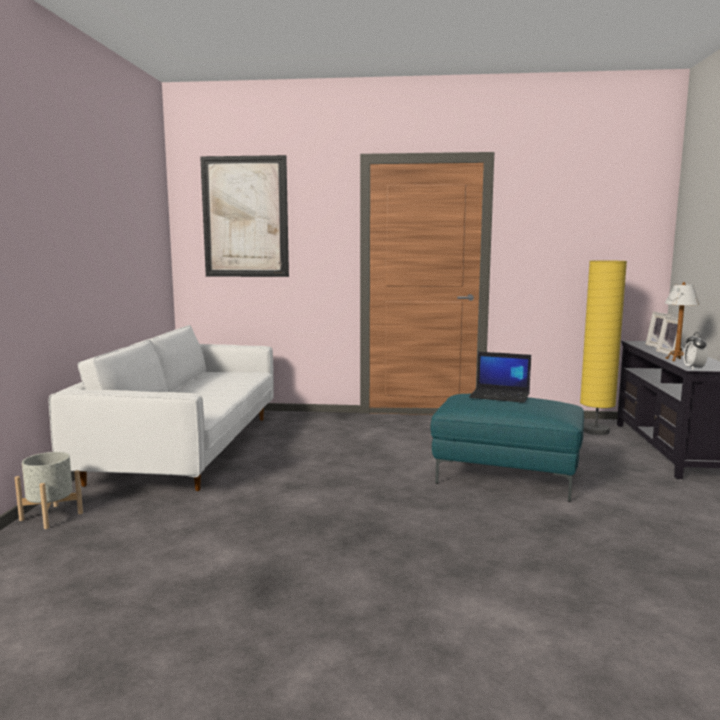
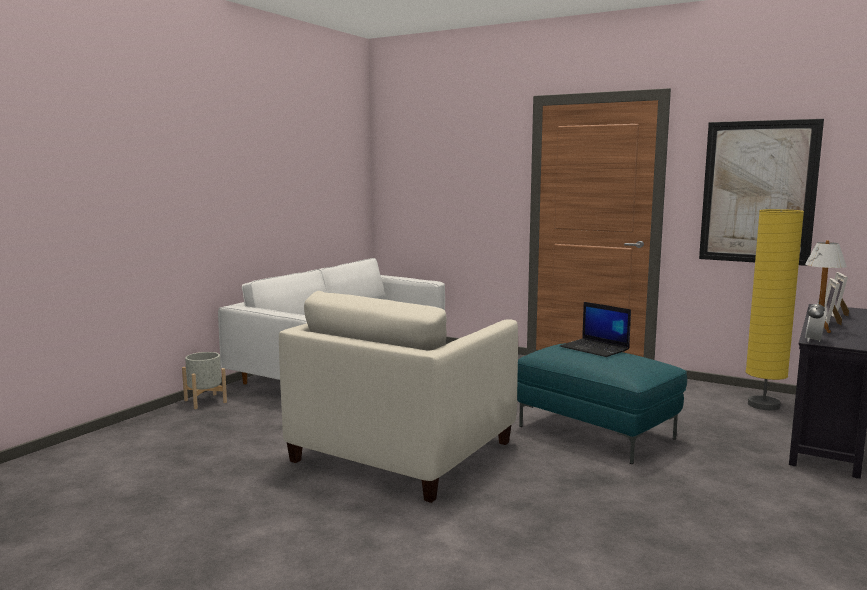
camera: 25 degrees right, 0 degrees up
picture [200,155,289,277] -> picture moved to [699,119,824,266]
none -> beige armchair [279,291,518,503]

